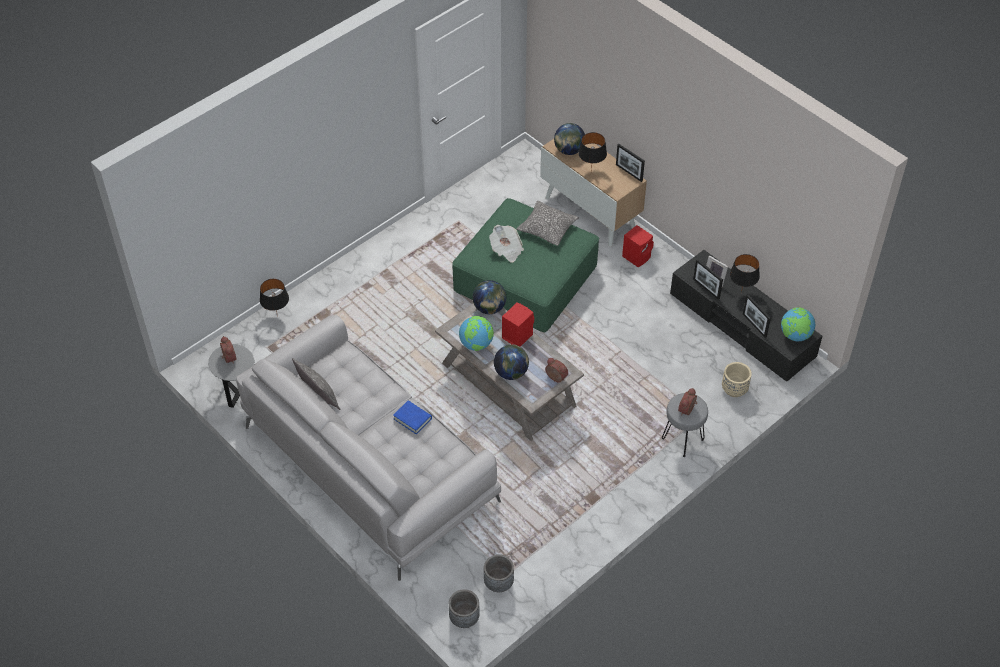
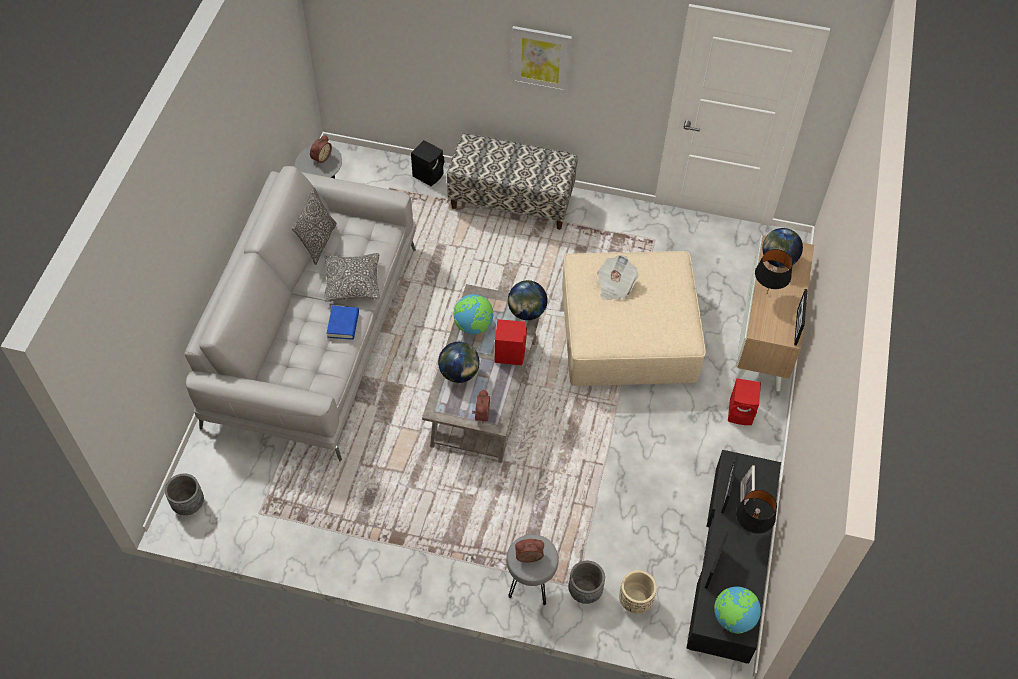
camera: 55 degrees right, 5 degrees up
black table lamp [260,279,289,317] -> black speaker [411,140,444,186]
green ottoman [452,198,599,332] -> beige ottoman [562,251,706,386]
grey planter [484,554,514,592] -> grey planter moved to [569,561,605,604]
pillow [517,201,579,246] -> pillow moved to [324,253,380,302]
none -> bench [447,133,577,230]
none -> picture [511,26,572,93]

